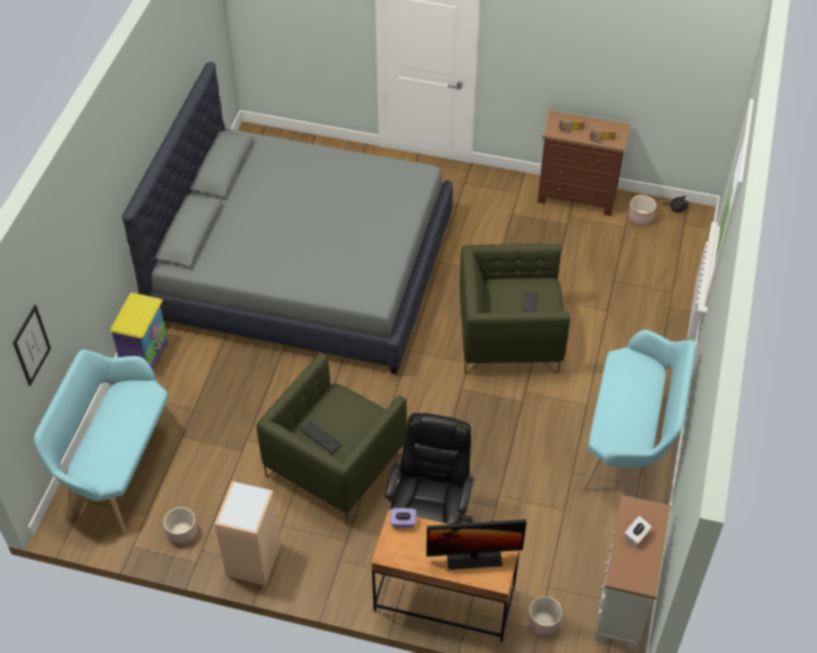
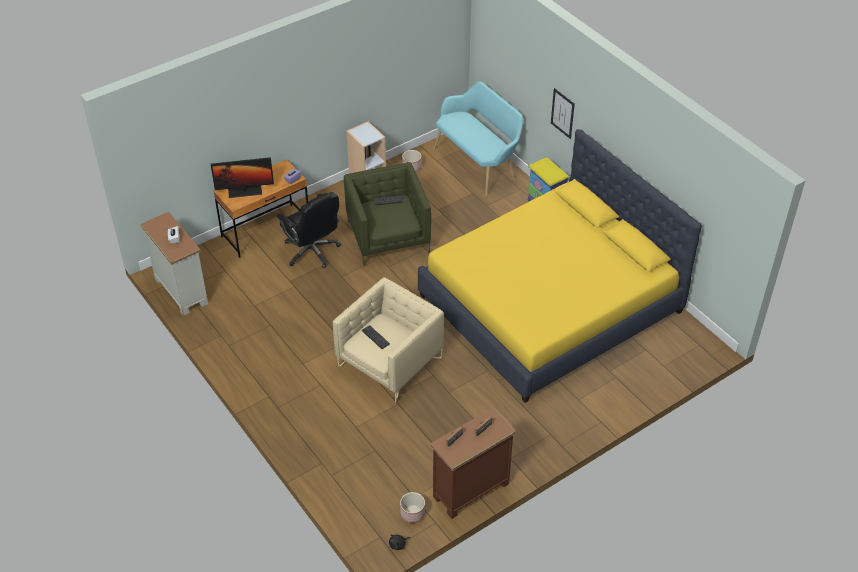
camera: 130 degrees right, 5 degrees down
picture [13,304,51,386] -> picture moved to [551,88,575,139]
grey bed [122,62,453,374] -> yellow bed [418,129,702,403]
monitor [426,519,527,570] -> monitor turned 135 degrees counterclockwise [211,157,274,198]
green armchair [460,244,570,374] -> beige armchair [333,277,444,402]
planter [528,596,562,637] -> none
turquoise bench [582,330,696,499] -> none

